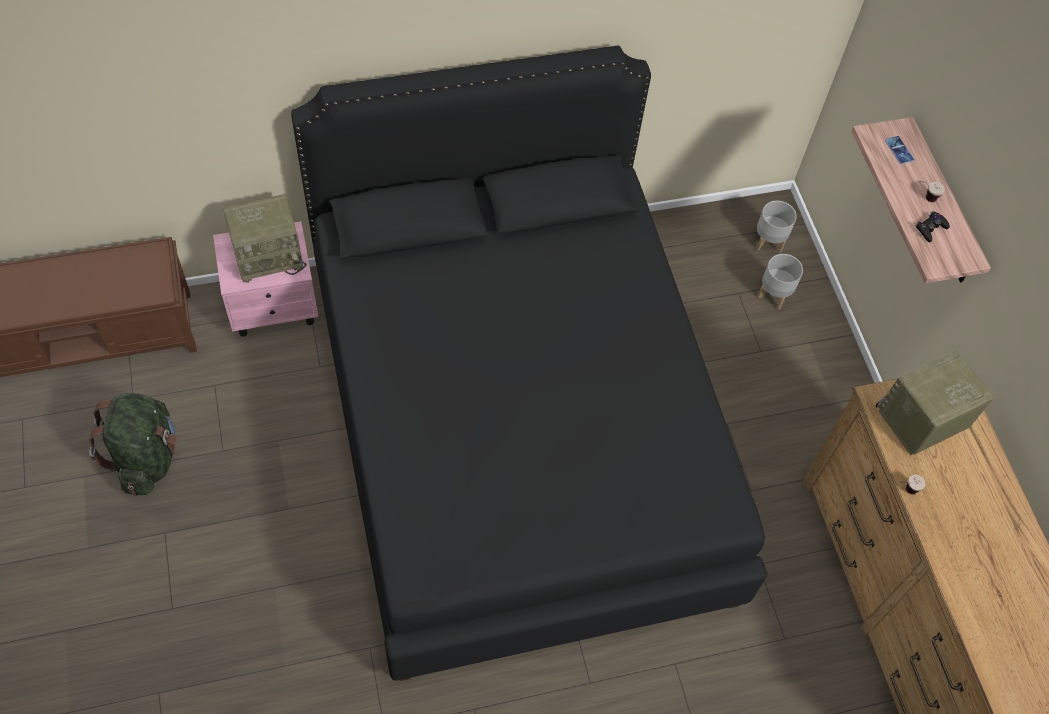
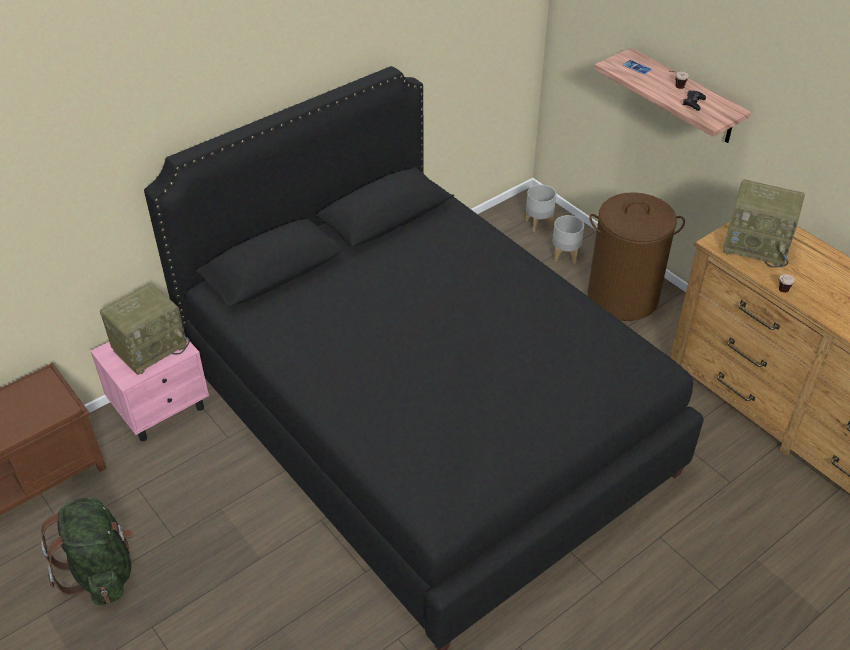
camera: 20 degrees left, 15 degrees down
radio [876,350,994,455] -> radio turned 105 degrees counterclockwise [723,179,805,268]
none -> brown laundry basket [587,192,685,321]

